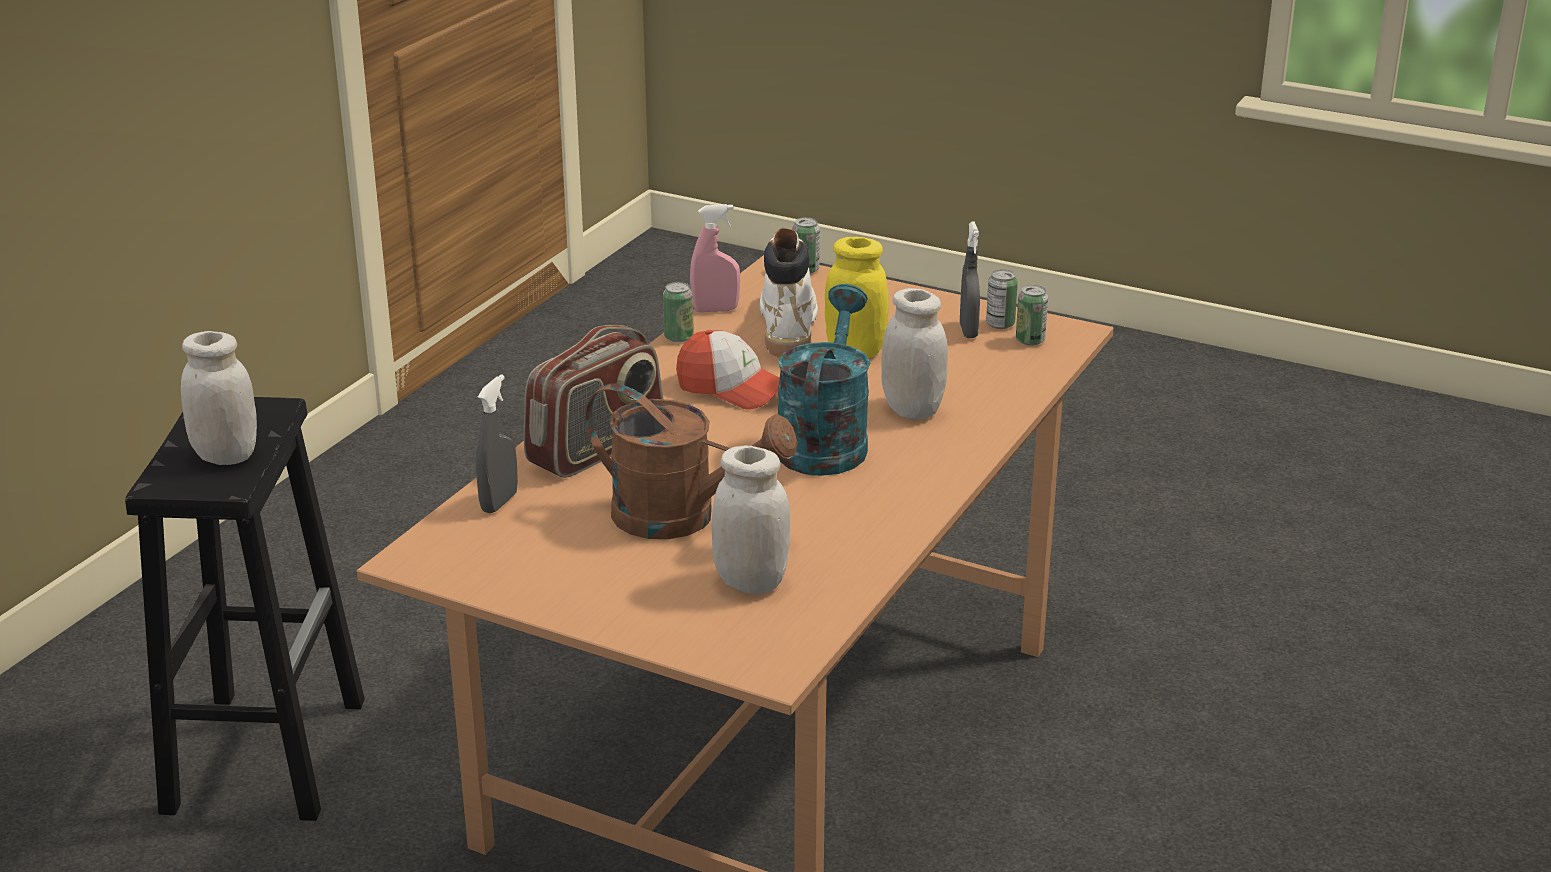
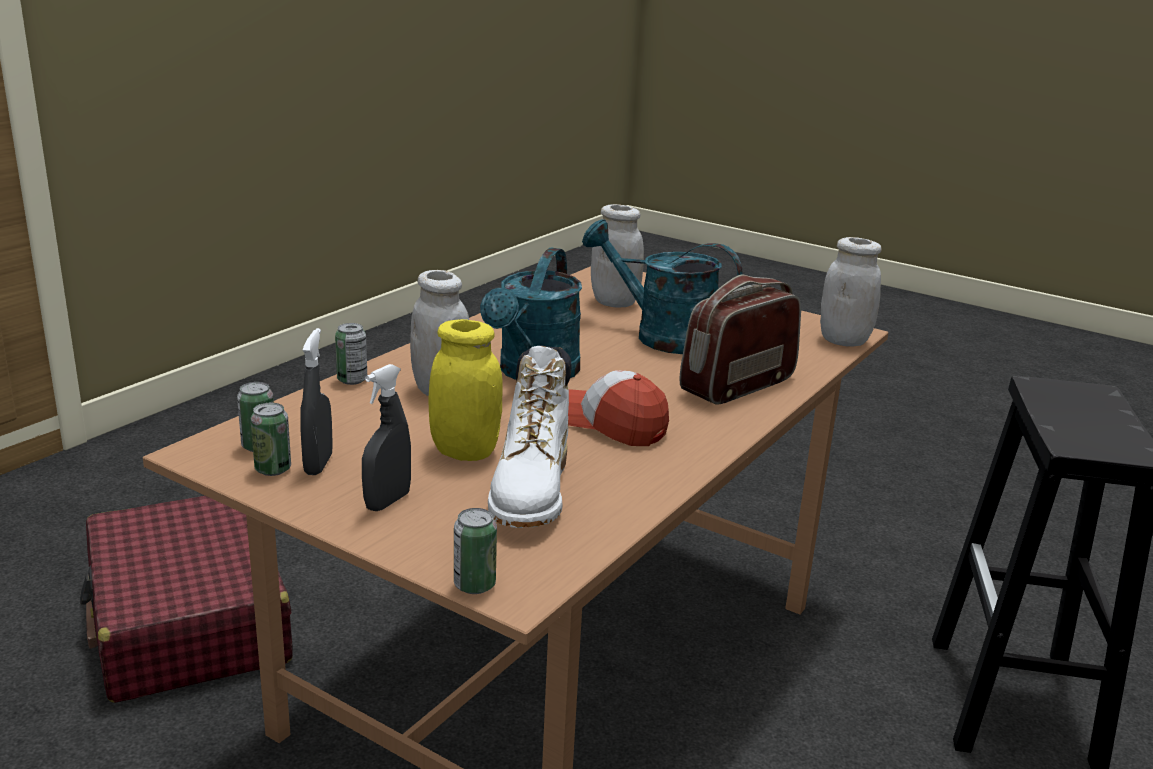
camera: 175 degrees left, 5 degrees down
white jar [181,331,257,465] -> white jar moved to [820,237,882,347]
grey spray bottle [476,374,518,513] -> grey spray bottle moved to [362,364,411,511]
brown watering can [585,383,797,539] -> turquoise watering can [582,219,743,354]
can [663,282,694,342] -> can moved to [335,323,367,385]
pink spray bottle [690,204,740,312] -> none
none -> red suitcase [80,496,293,703]

